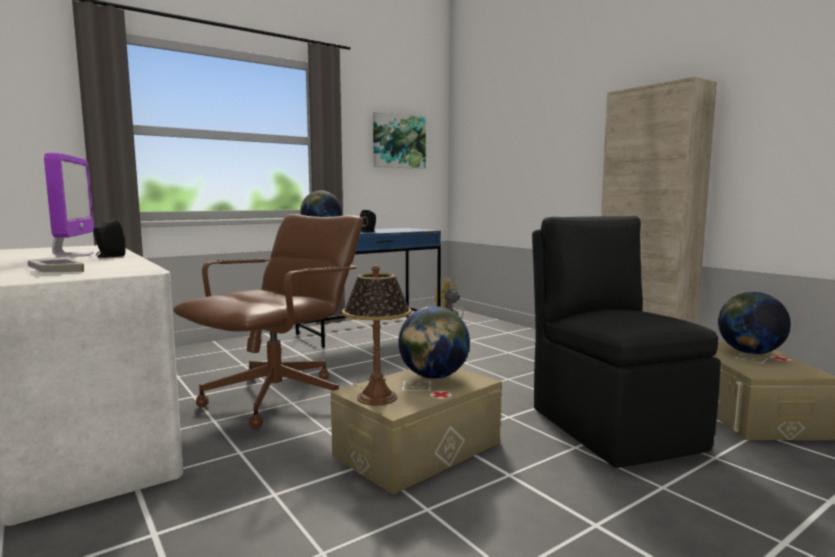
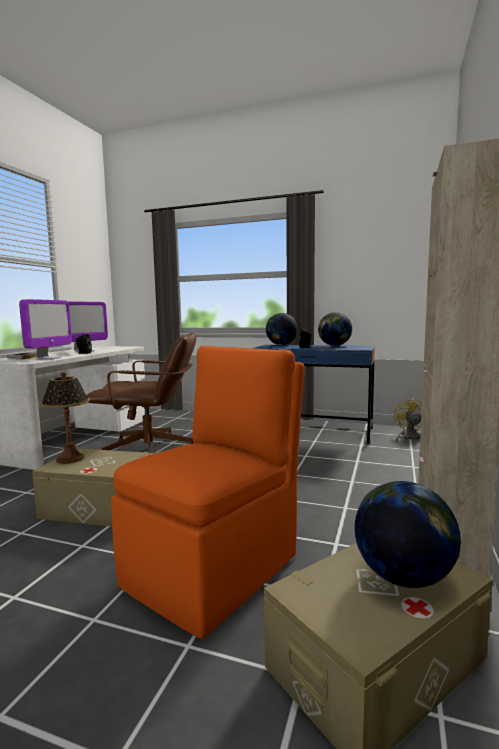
camera: 55 degrees right, 0 degrees up
picture [373,112,426,169] -> none
globe [398,306,470,379] -> globe moved to [318,312,352,346]
black chair [532,216,721,468] -> orange chair [111,346,305,639]
none -> monitor [19,299,72,360]

